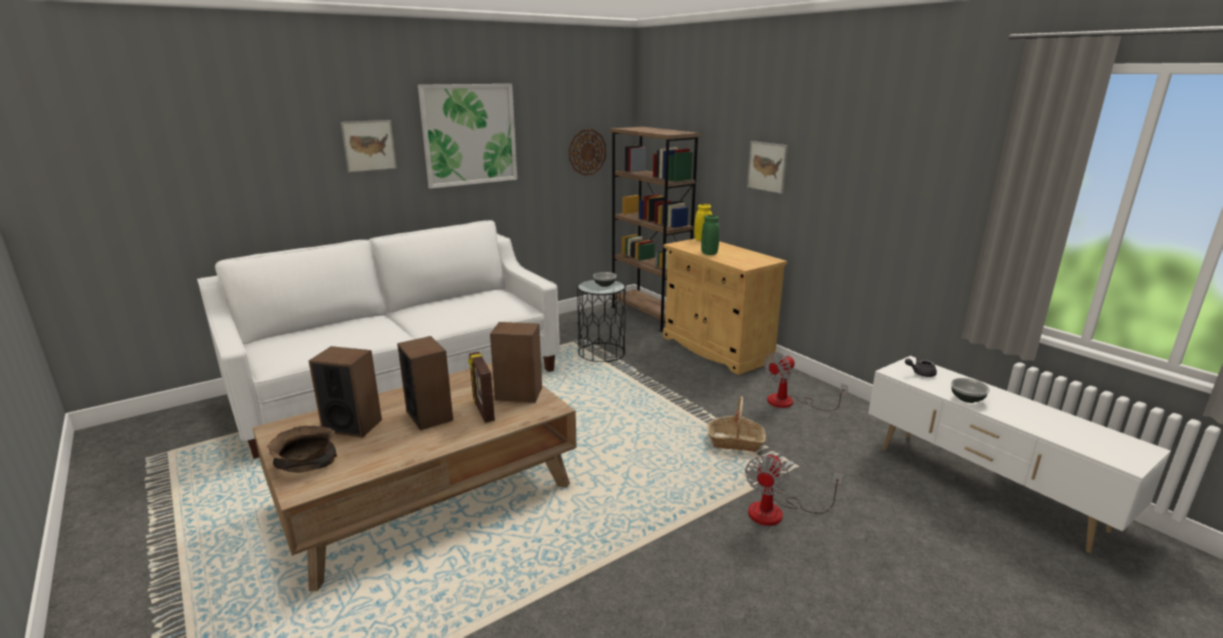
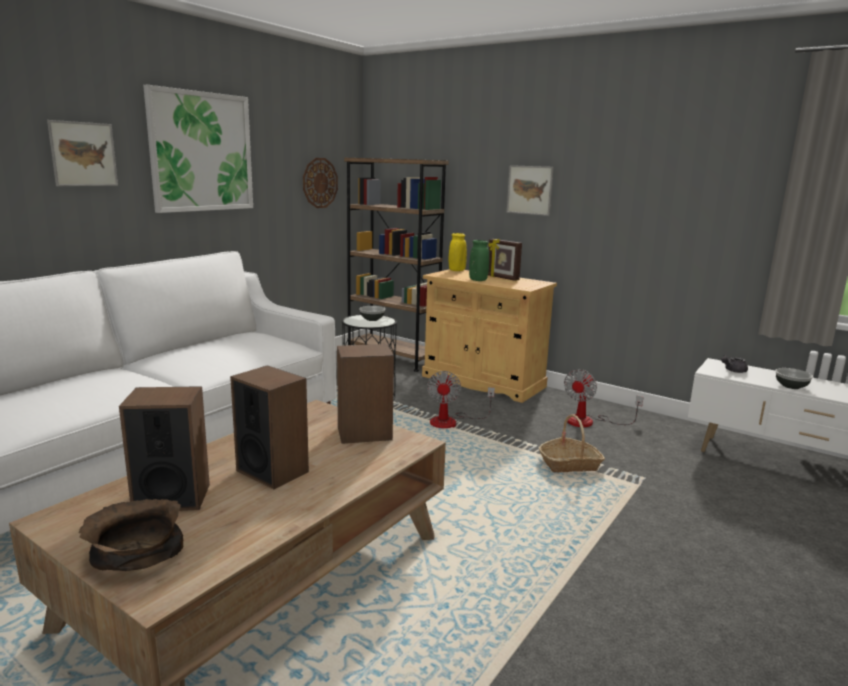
camera: 20 degrees left, 5 degrees down
picture frame [468,351,495,423] -> picture frame moved to [488,239,522,281]
fan [745,454,843,526] -> fan moved to [427,371,495,428]

